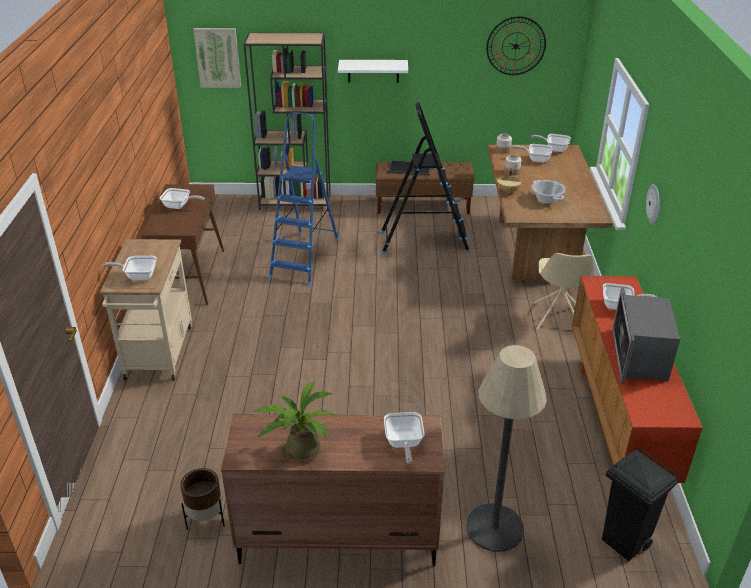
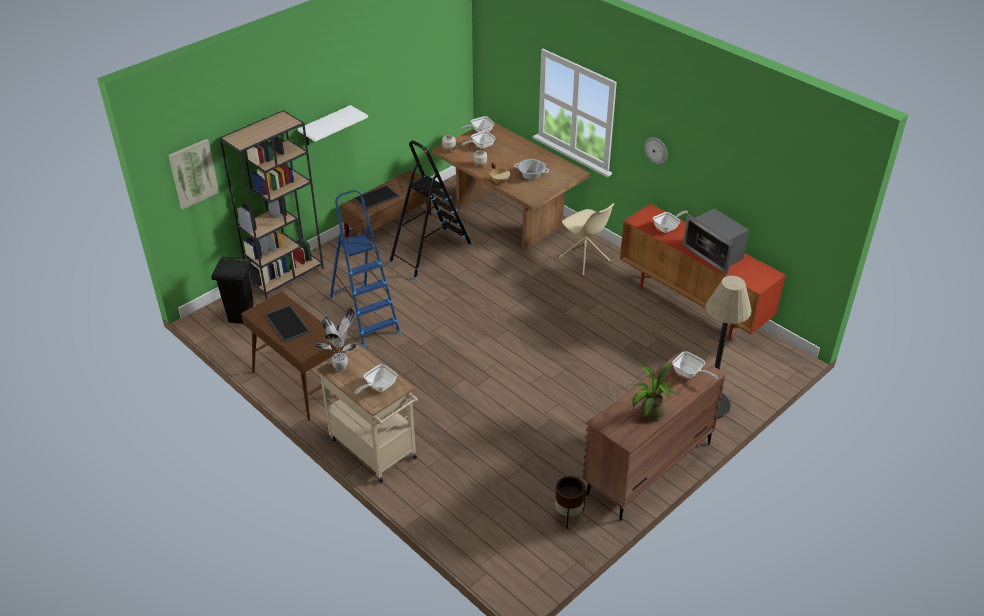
camera: 45 degrees left, 5 degrees up
frying pan [160,188,204,209] -> tray [265,304,311,343]
wall clock [486,16,546,75] -> none
black trash can [602,448,678,561] -> black trash can moved to [211,256,254,324]
none -> potted plant [315,308,356,371]

